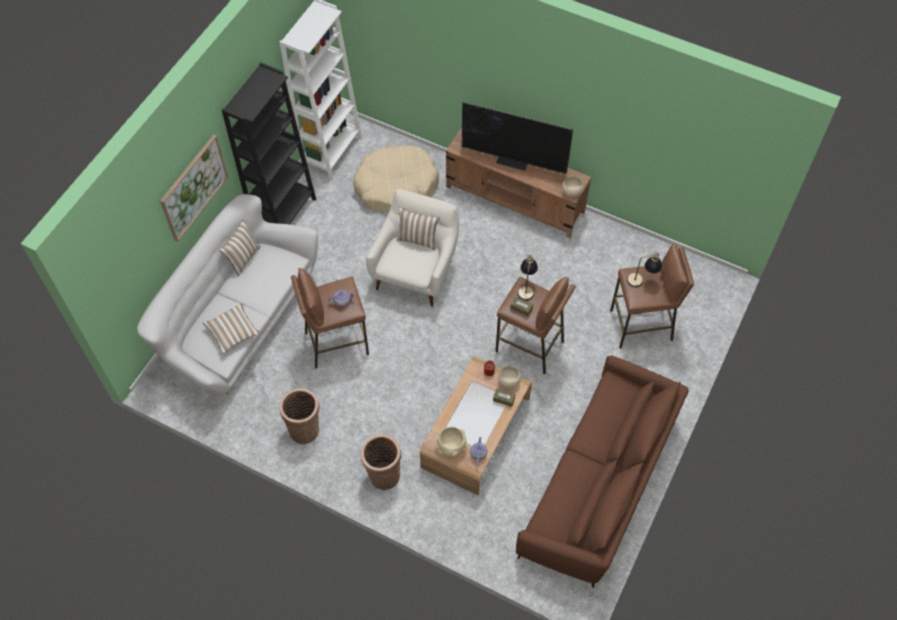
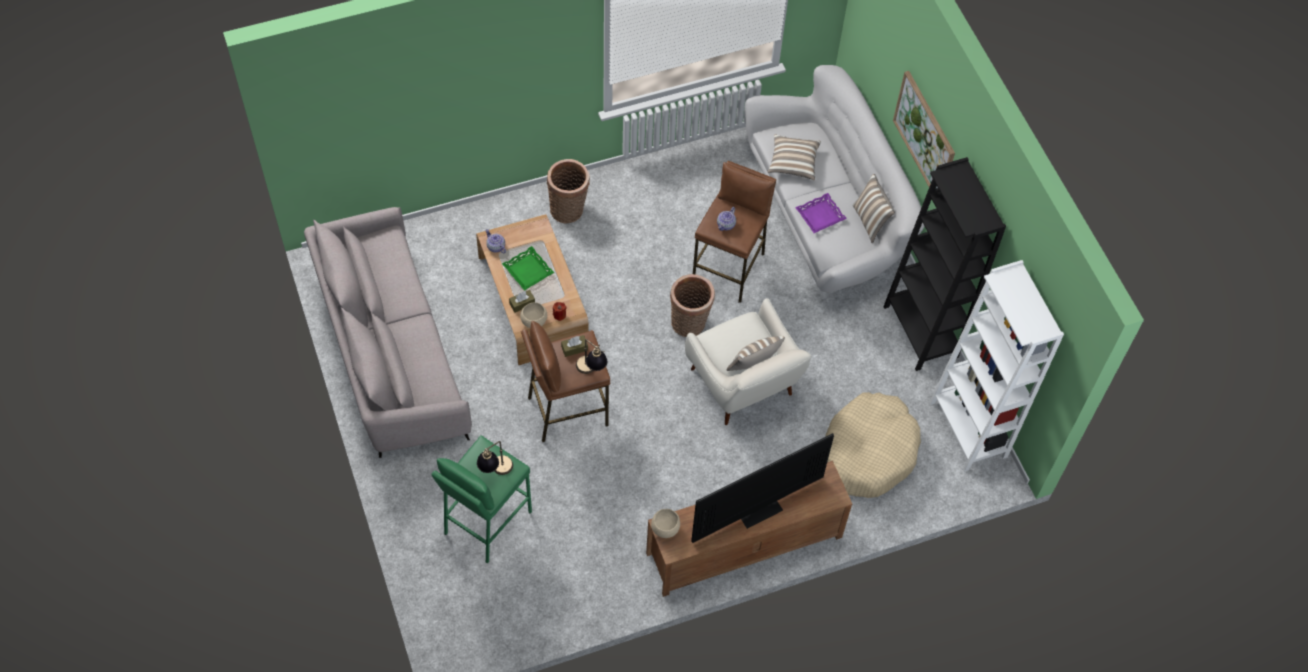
camera: 130 degrees right, 0 degrees up
basket [279,388,319,444] -> basket moved to [670,274,715,337]
beige bowl [436,427,468,456] -> none
brown sofa [516,356,689,588] -> grey sofa [304,207,472,458]
brown stool [610,242,694,348] -> green stool [432,435,532,564]
none -> green tray [502,246,554,291]
none -> purple tray [795,193,847,233]

